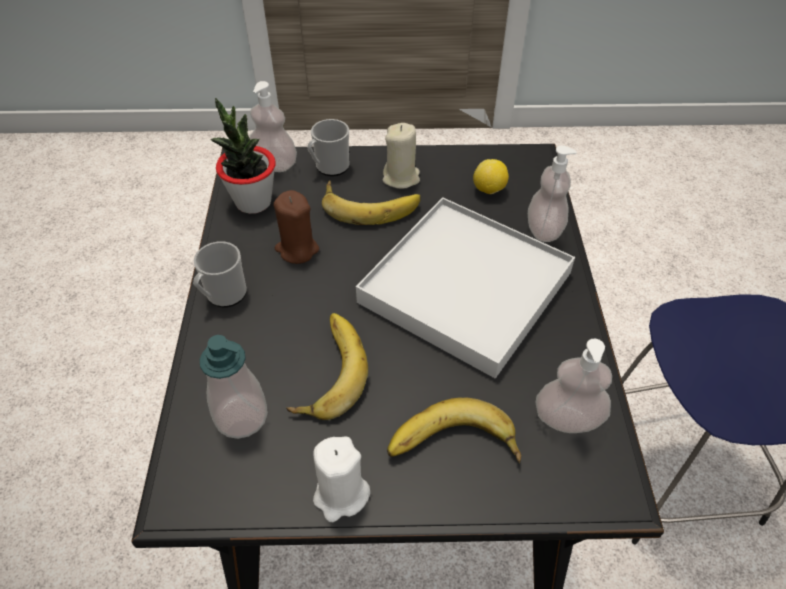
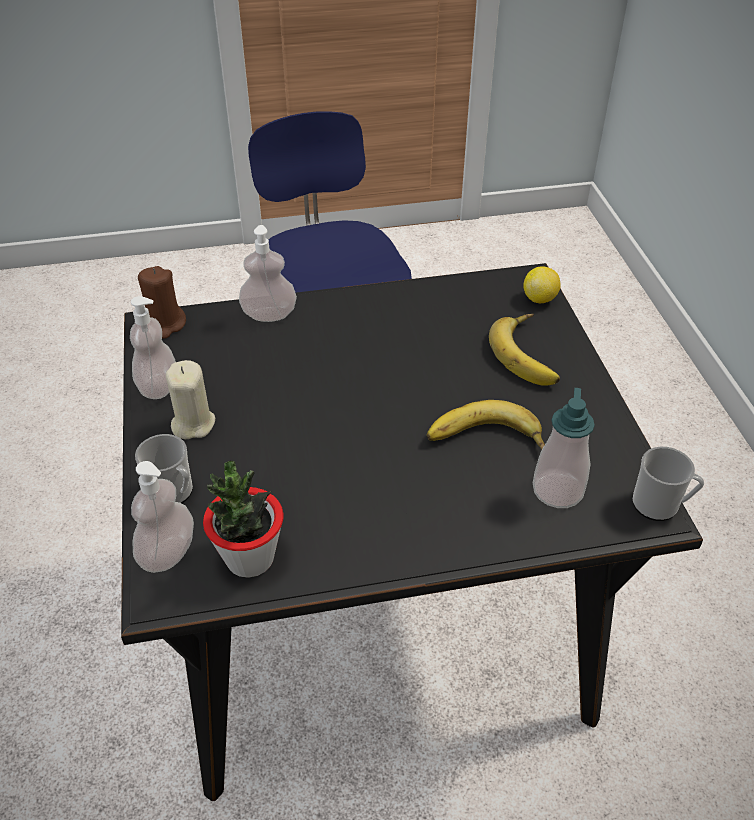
camera: 100 degrees left, 5 degrees down
mug [193,241,247,307] -> mug moved to [632,447,704,521]
brown candle [274,190,319,264] -> brown candle moved to [138,266,186,339]
white candle [313,436,370,522] -> none
banana [322,180,421,225] -> none
white tray [356,197,575,378] -> none
lemon [473,159,509,194] -> lemon moved to [524,266,561,303]
soap dispenser [536,339,612,433] -> soap dispenser moved to [130,296,176,399]

